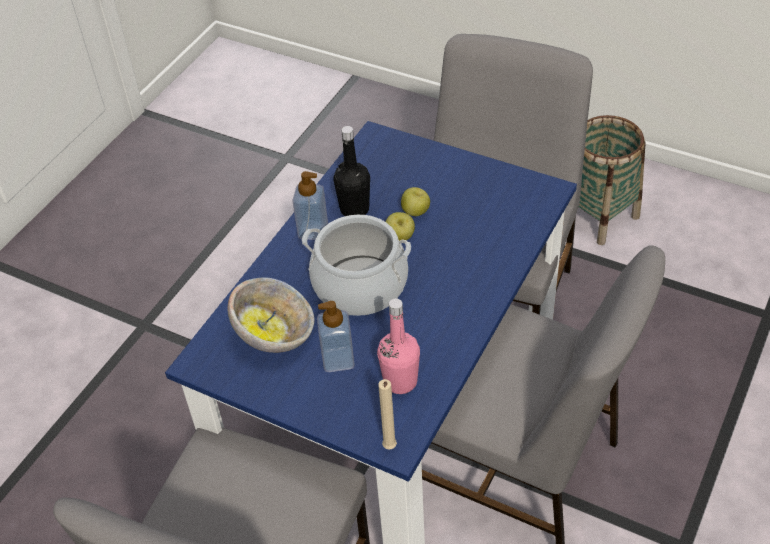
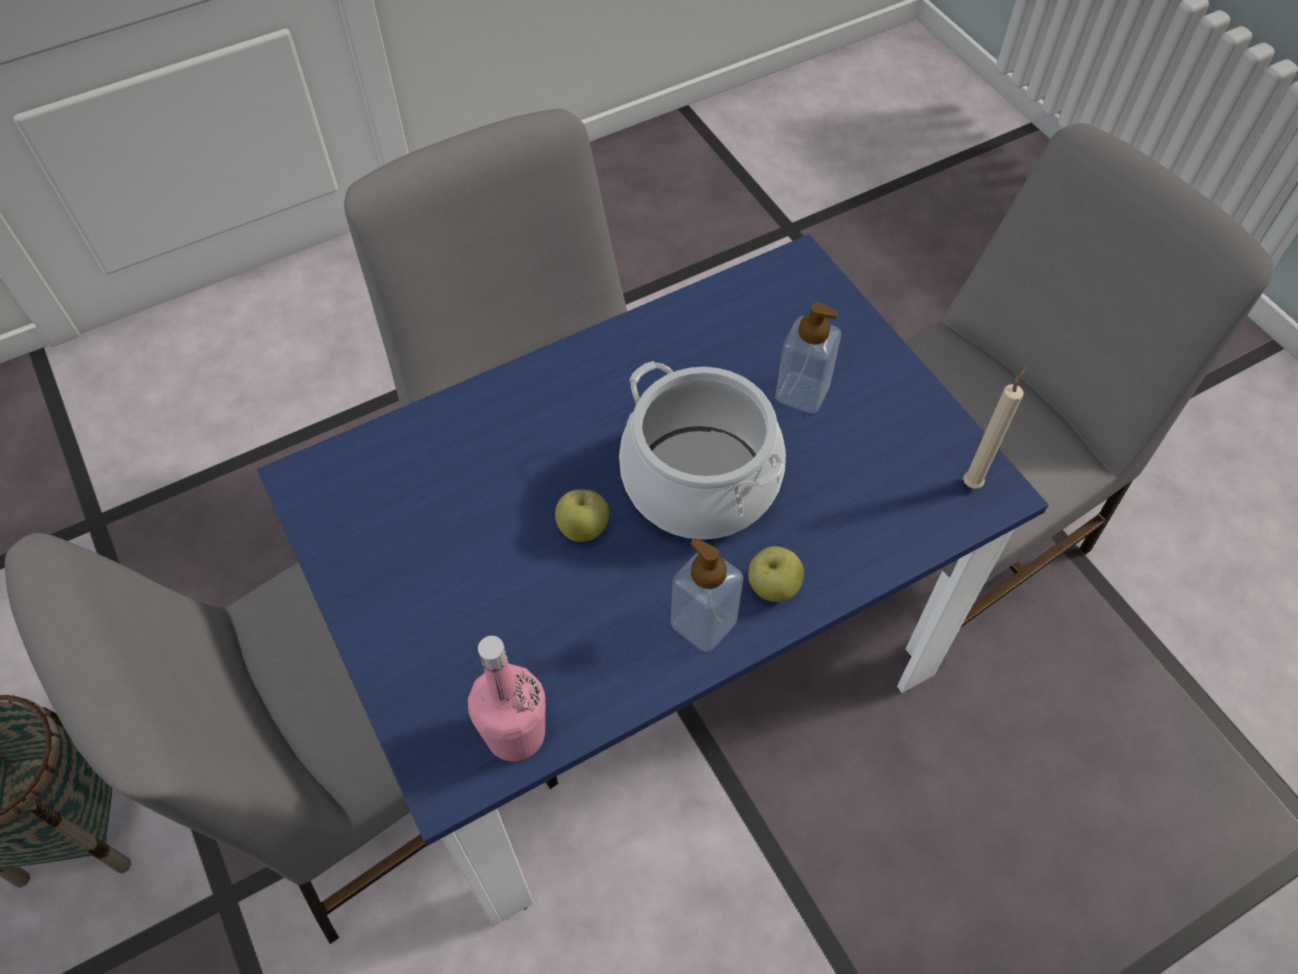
camera: 150 degrees left, 10 degrees up
bowl [228,278,314,353] -> none
black bottle [333,126,370,216] -> none
pink bottle [377,299,420,394] -> pink bottle moved to [468,636,545,762]
beige candle [378,379,397,450] -> beige candle moved to [963,366,1027,489]
apple [401,187,430,216] -> apple moved to [748,546,804,602]

